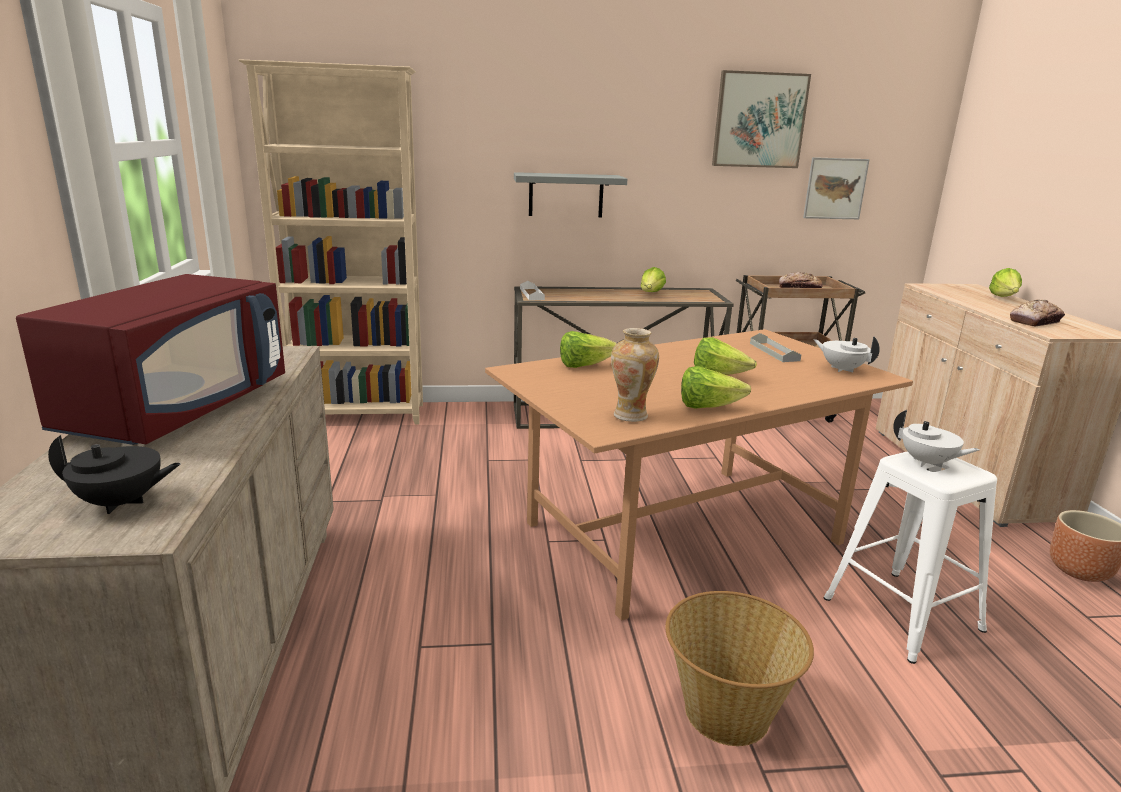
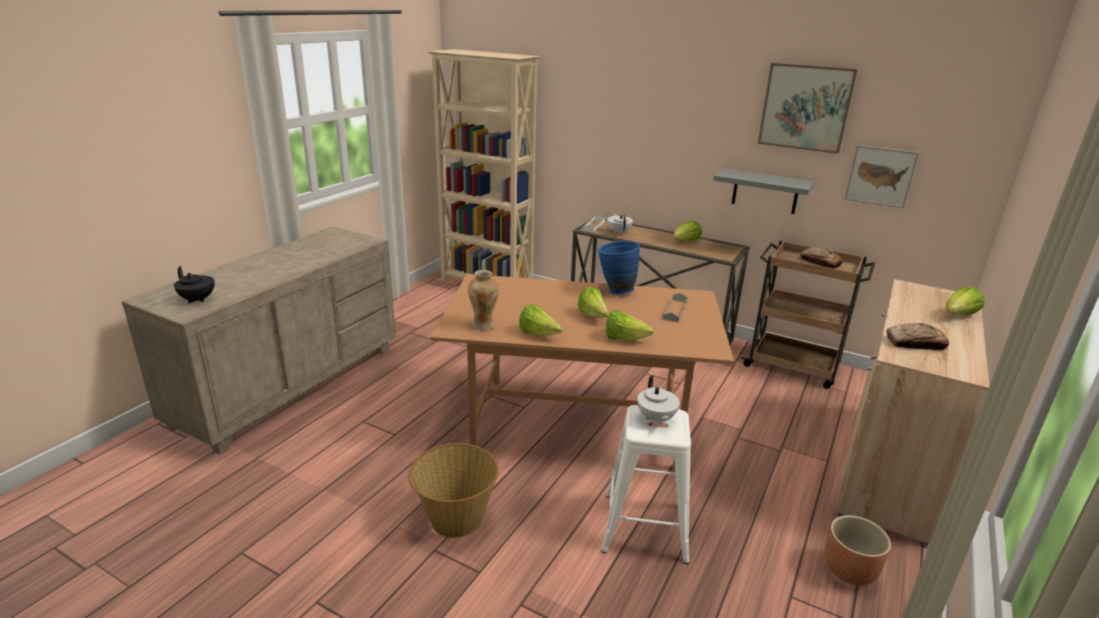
camera: 35 degrees right, 5 degrees up
red microwave [16,274,285,445] -> none
grey shelf [514,172,627,217] -> grey shelf moved to [713,168,815,214]
lettuce [560,331,617,368] -> lettuce moved to [606,310,654,340]
white teapot [813,337,880,372] -> white teapot moved to [607,214,633,235]
none -> blue vase [598,241,640,295]

